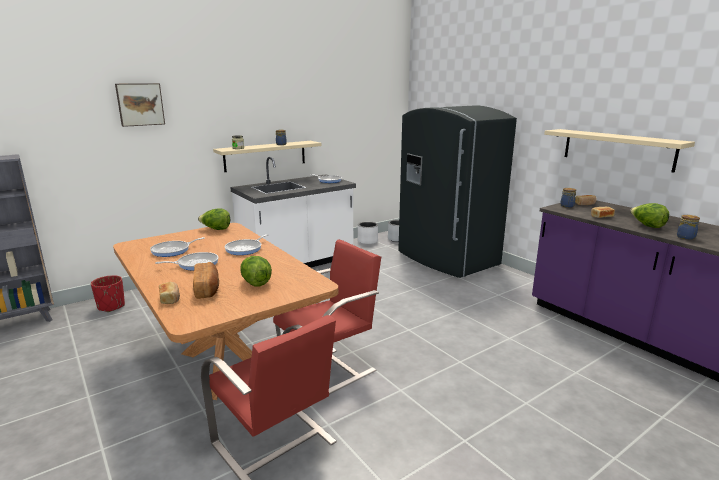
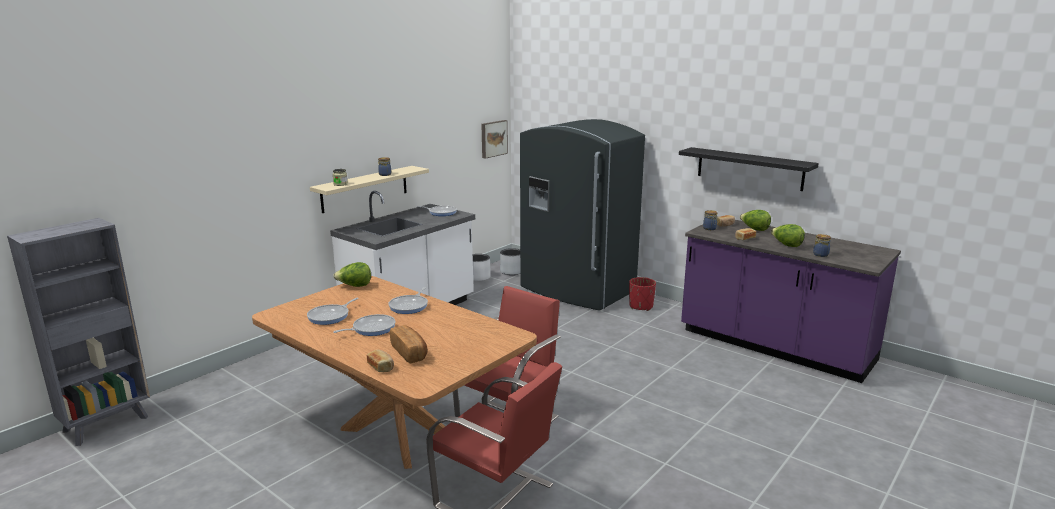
camera: 15 degrees left, 0 degrees up
red planter [91,275,125,312] -> red planter moved to [629,277,656,311]
picture [115,83,165,127] -> picture moved to [482,120,508,159]
lettuce [240,256,272,287] -> lettuce moved to [740,210,771,231]
beige shelf [544,129,695,173] -> black shelf [679,147,819,191]

